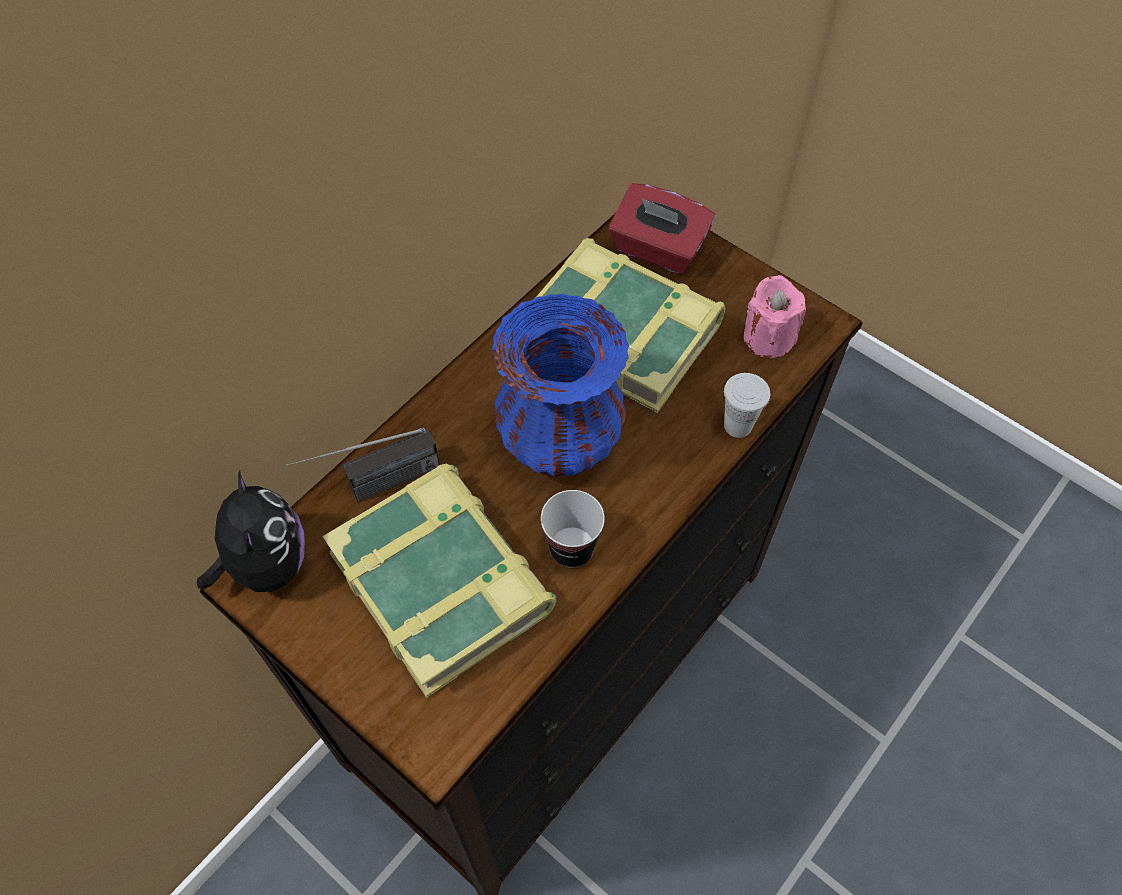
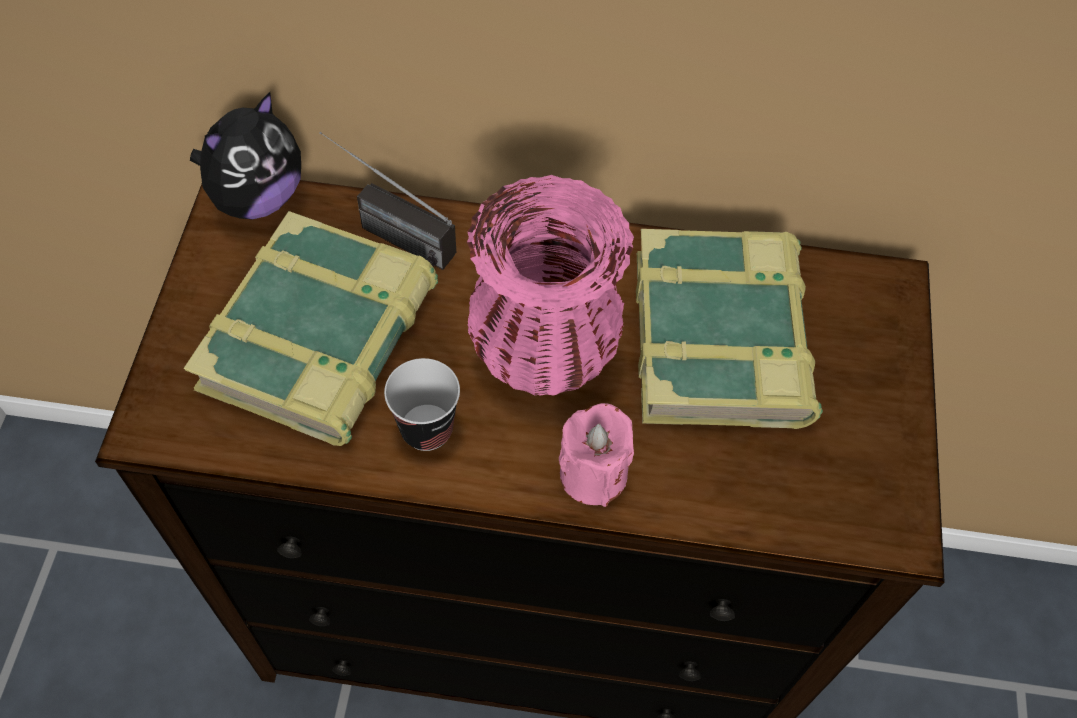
camera: 55 degrees right, 0 degrees up
blue vase [491,294,629,476] -> pink vase [467,175,634,396]
red tissue box [609,183,715,274] -> none
white cup [724,373,770,438] -> none
pink candle [744,275,806,359] -> pink candle moved to [559,403,634,507]

